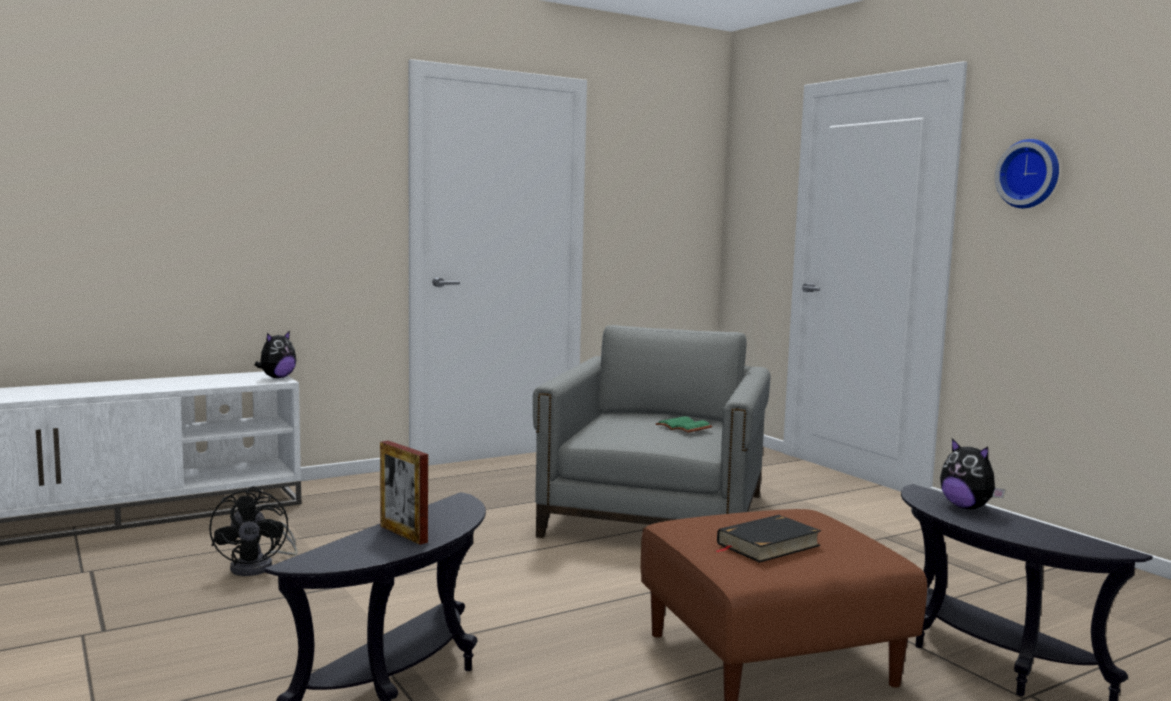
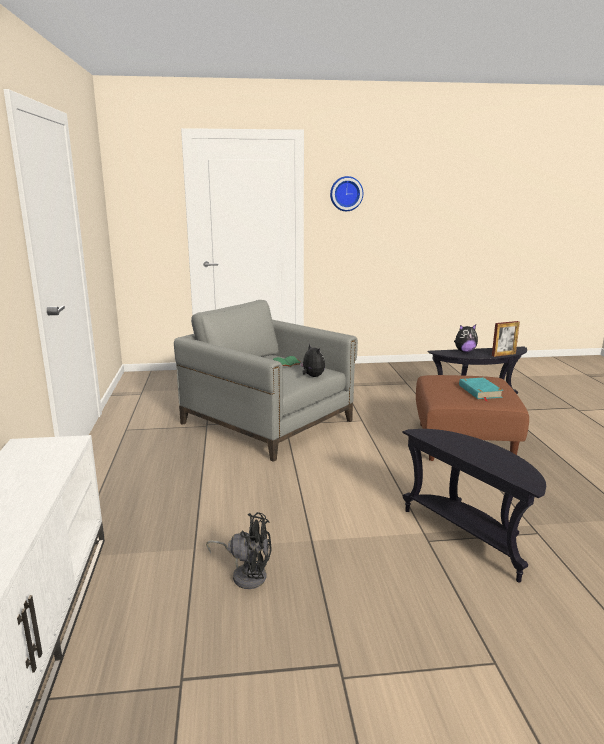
camera: 65 degrees left, 10 degrees up
plush toy [255,331,296,378] -> plush toy moved to [300,344,325,377]
picture frame [380,440,428,545] -> picture frame moved to [492,321,520,357]
black book [716,515,821,563] -> turquoise book [459,378,504,402]

